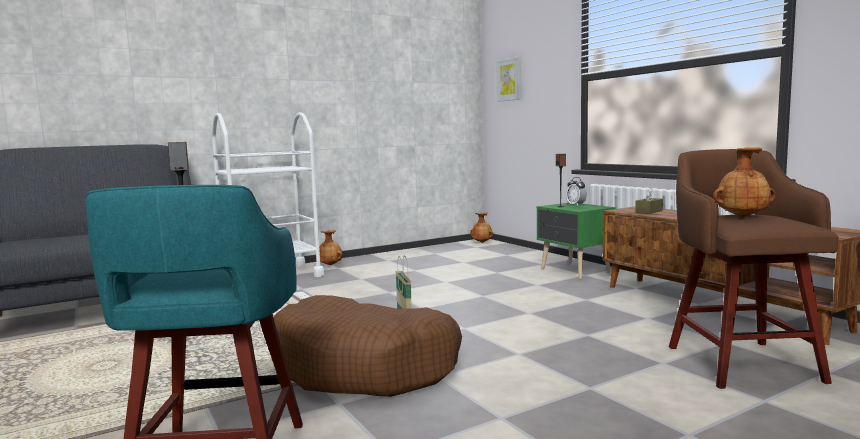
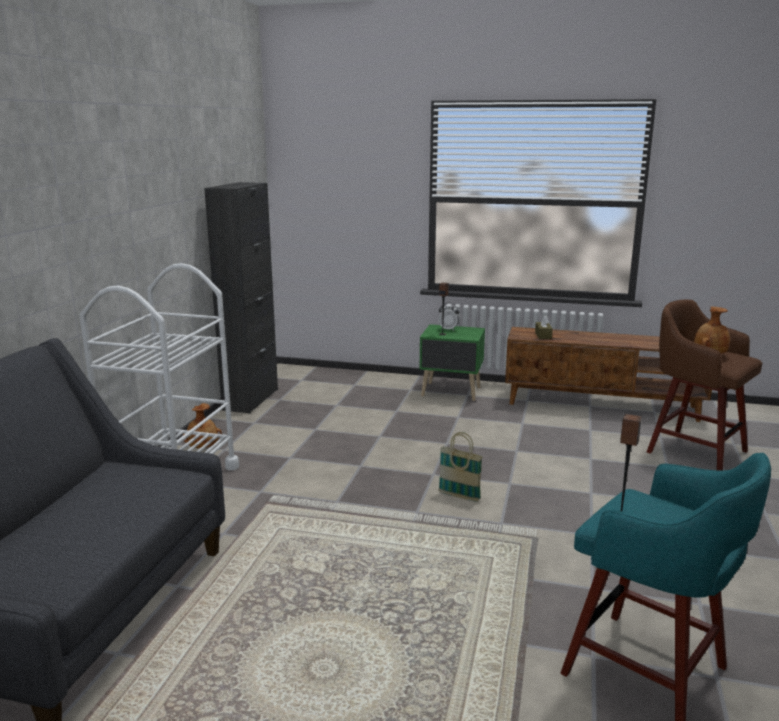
camera: 45 degrees left, 10 degrees up
brown dog bed [273,295,462,397] -> none
brown vase [470,212,494,243] -> none
picture [496,56,521,102] -> none
none -> black cabinet [204,182,278,413]

